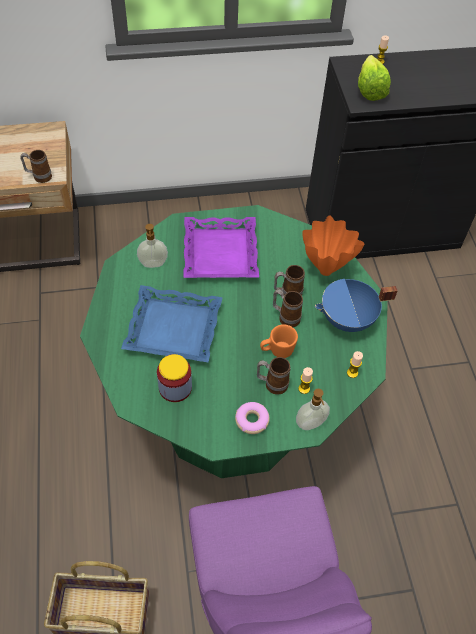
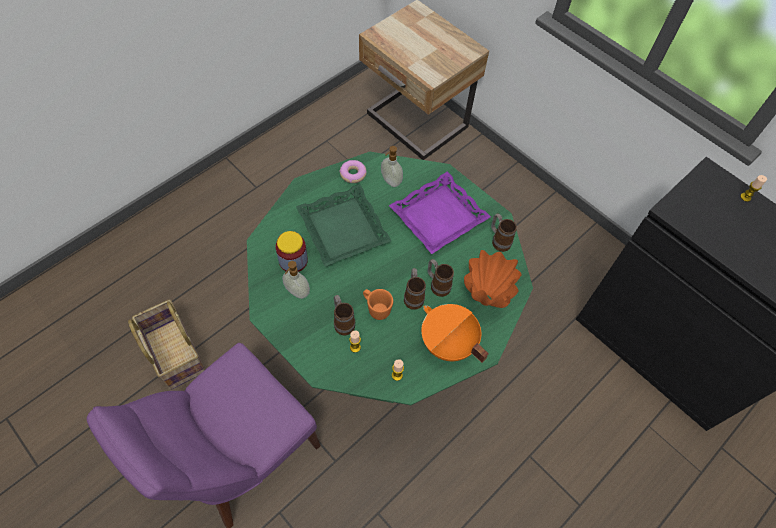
camera: 55 degrees right, 5 degrees up
mug [20,150,52,183] -> mug moved to [491,214,517,252]
blue tray [121,285,223,362] -> green tray [296,184,391,266]
donut [235,402,270,434] -> donut moved to [339,160,367,183]
soap dispenser [296,389,330,430] -> soap dispenser moved to [282,261,310,299]
blue cooking pot [315,279,397,332] -> orange cooking pot [421,304,489,363]
lettuce [358,55,391,101] -> none

